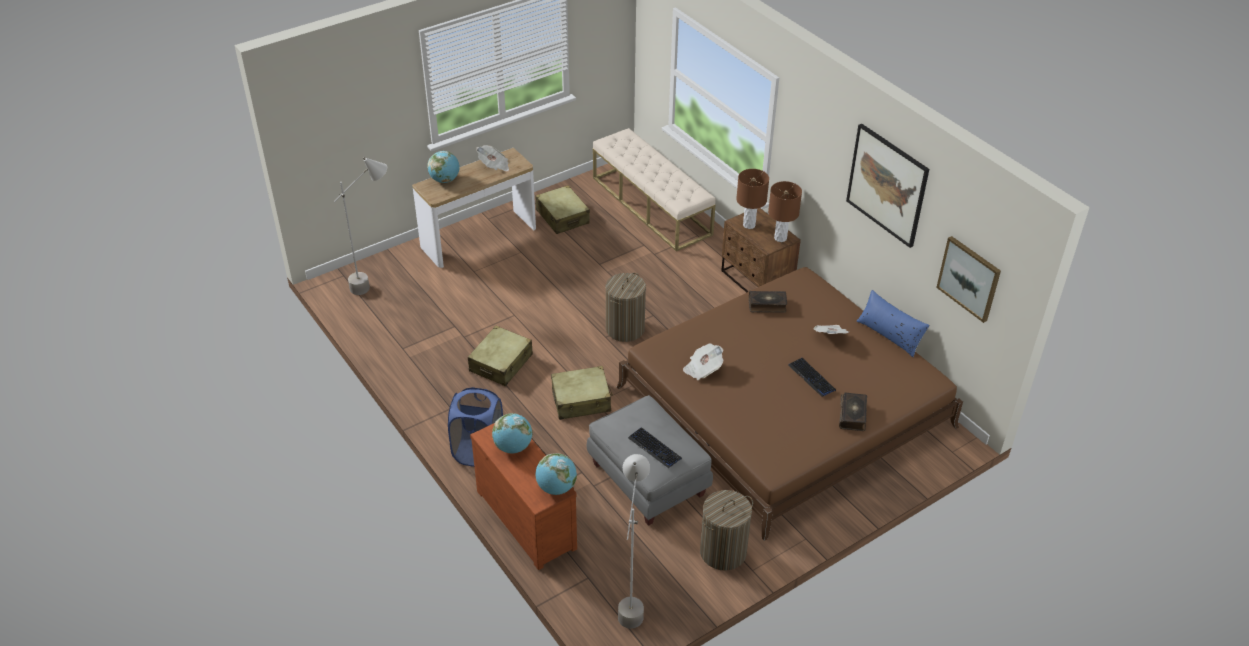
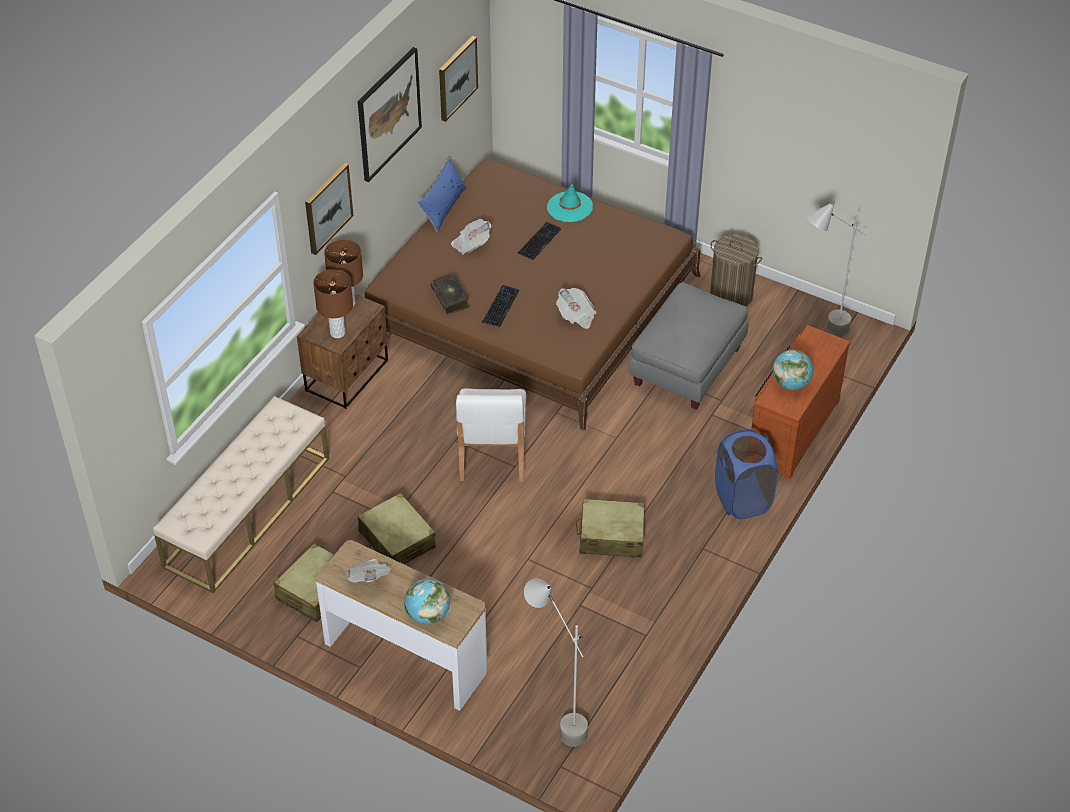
camera: 115 degrees left, 5 degrees up
globe [535,453,577,495] -> none
beige suitcase [551,366,613,420] -> beige suitcase moved to [358,493,436,564]
laundry basket [605,273,646,342] -> white chair [456,388,526,482]
keyboard [628,427,682,468] -> keyboard moved to [482,285,519,327]
book [839,393,867,431] -> turquoise hat [547,184,593,222]
none -> picture [305,163,353,255]

